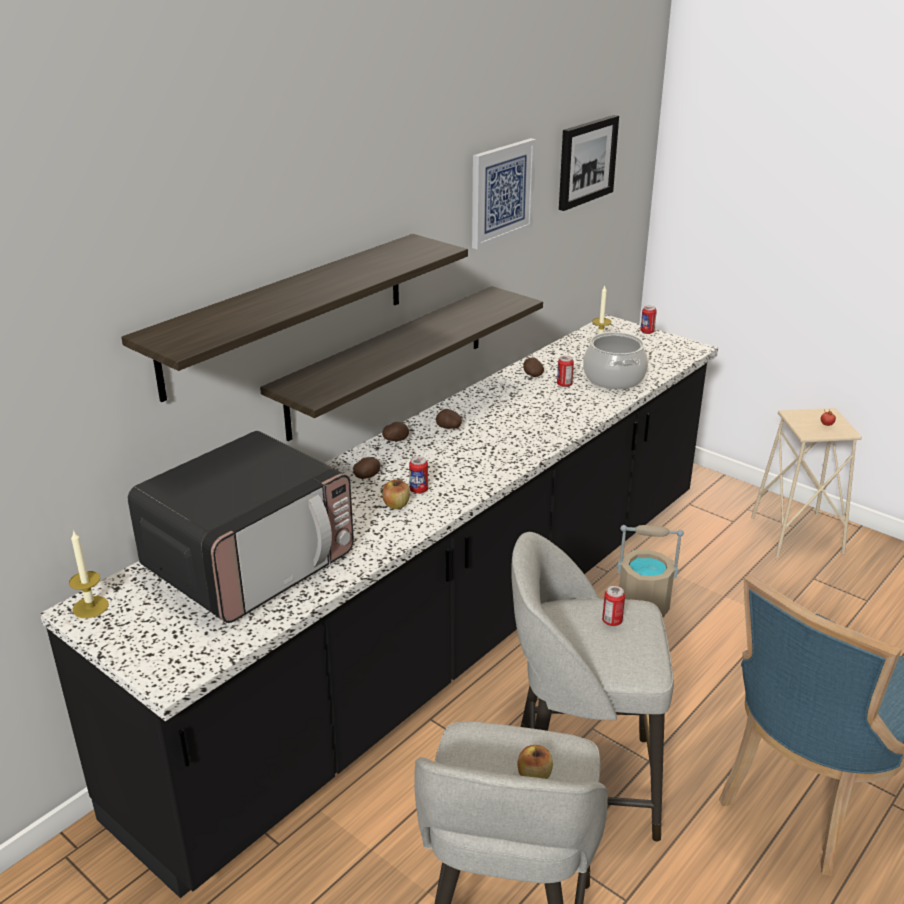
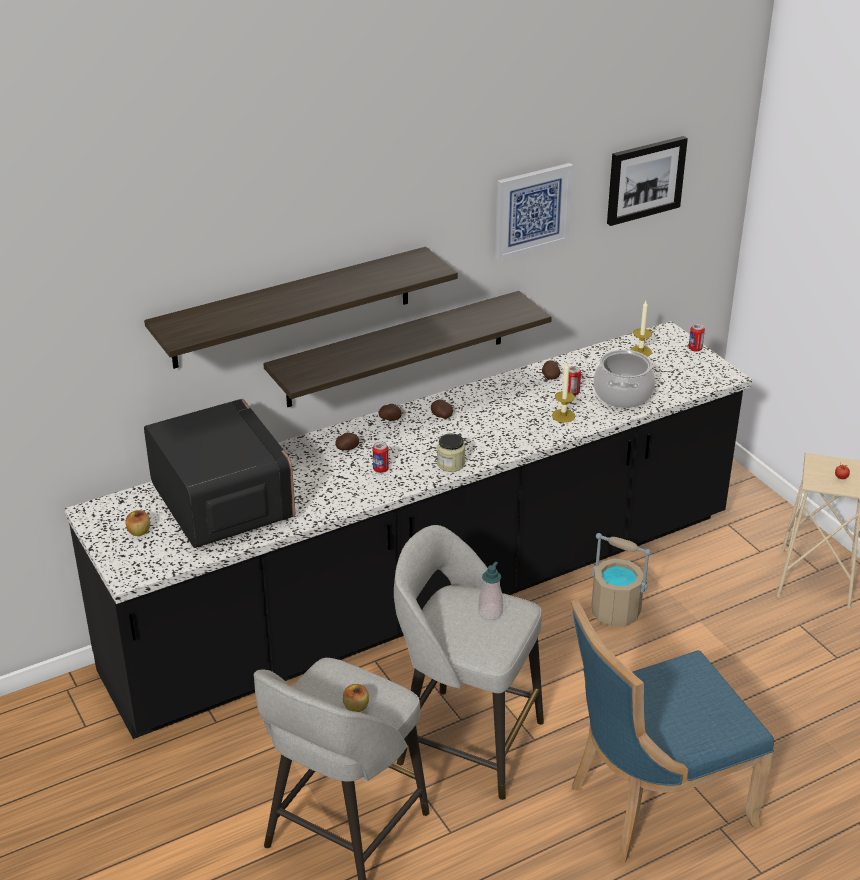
camera: 20 degrees right, 5 degrees up
candle [69,530,109,618] -> candle moved to [552,363,575,423]
microwave [128,431,354,623] -> microwave turned 90 degrees counterclockwise [144,399,295,548]
apple [382,479,410,509] -> apple moved to [126,510,150,536]
can [602,586,625,626] -> soap dispenser [478,562,503,620]
none -> jar [437,433,465,472]

